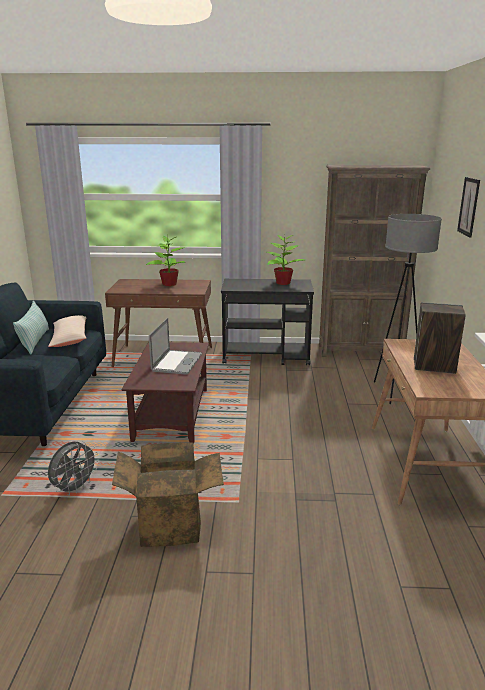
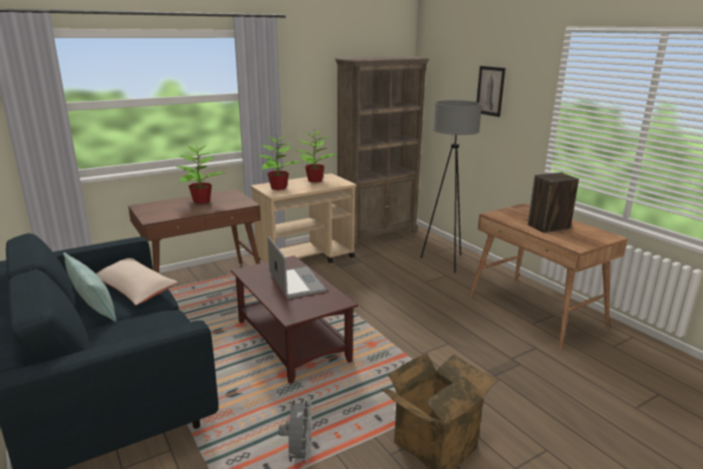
camera: 35 degrees left, 0 degrees up
black cart [221,279,314,365] -> beige cart [251,173,356,263]
none -> potted plant [256,136,301,190]

